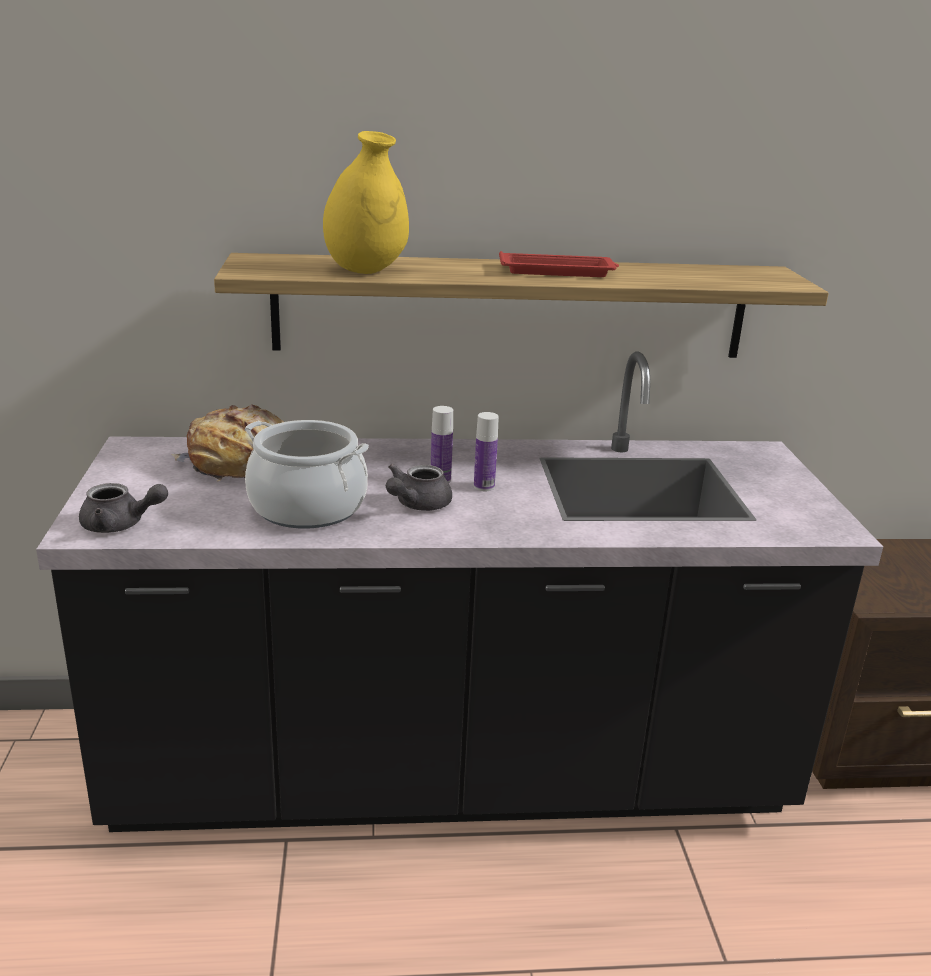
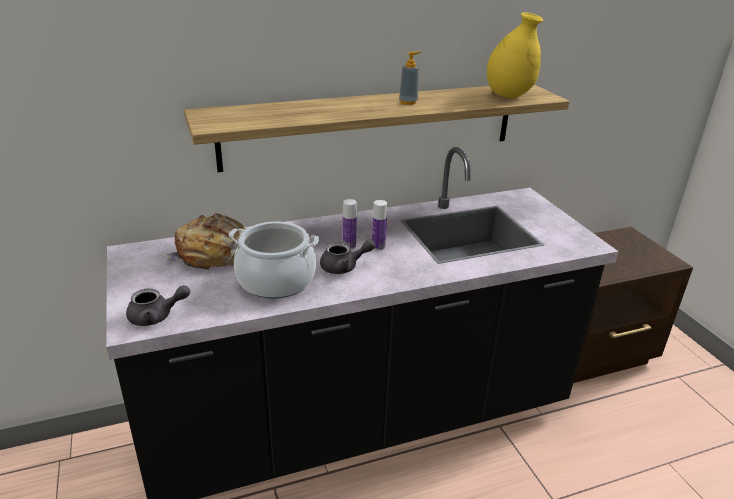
camera: 15 degrees left, 5 degrees up
yellow vase [323,131,409,274] -> yellow vase moved to [487,12,543,98]
grey teapot [386,464,452,511] -> grey teapot turned 120 degrees counterclockwise [320,239,376,274]
red tray [499,251,619,277] -> soap dispenser [399,51,421,105]

